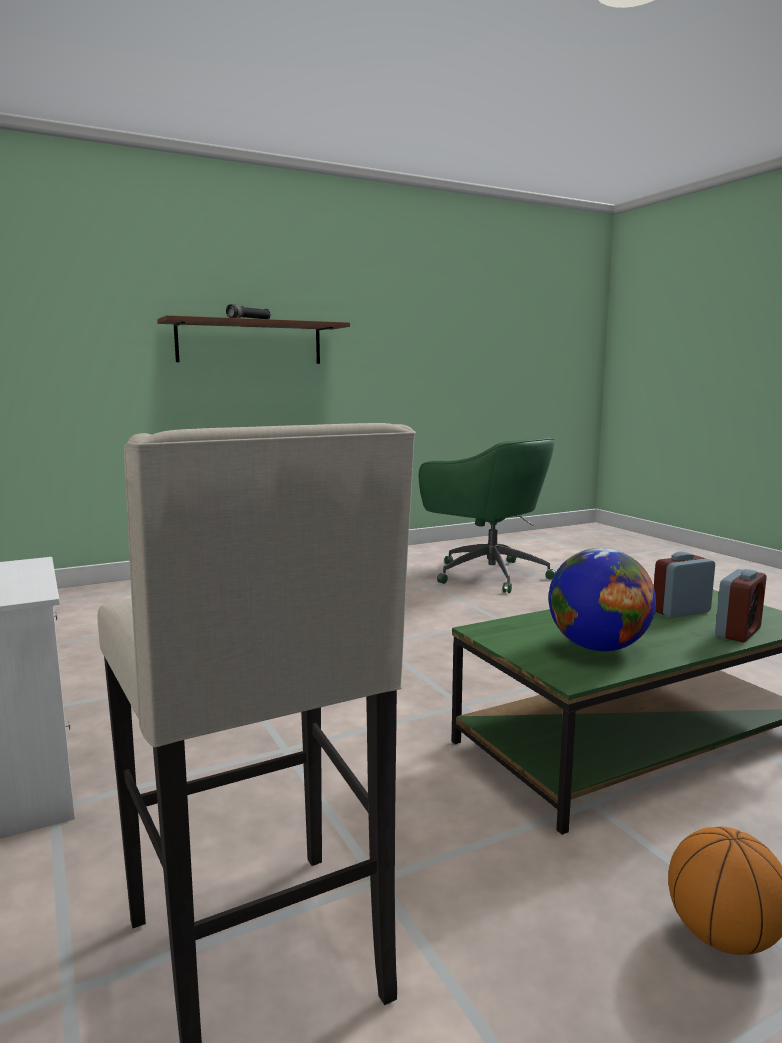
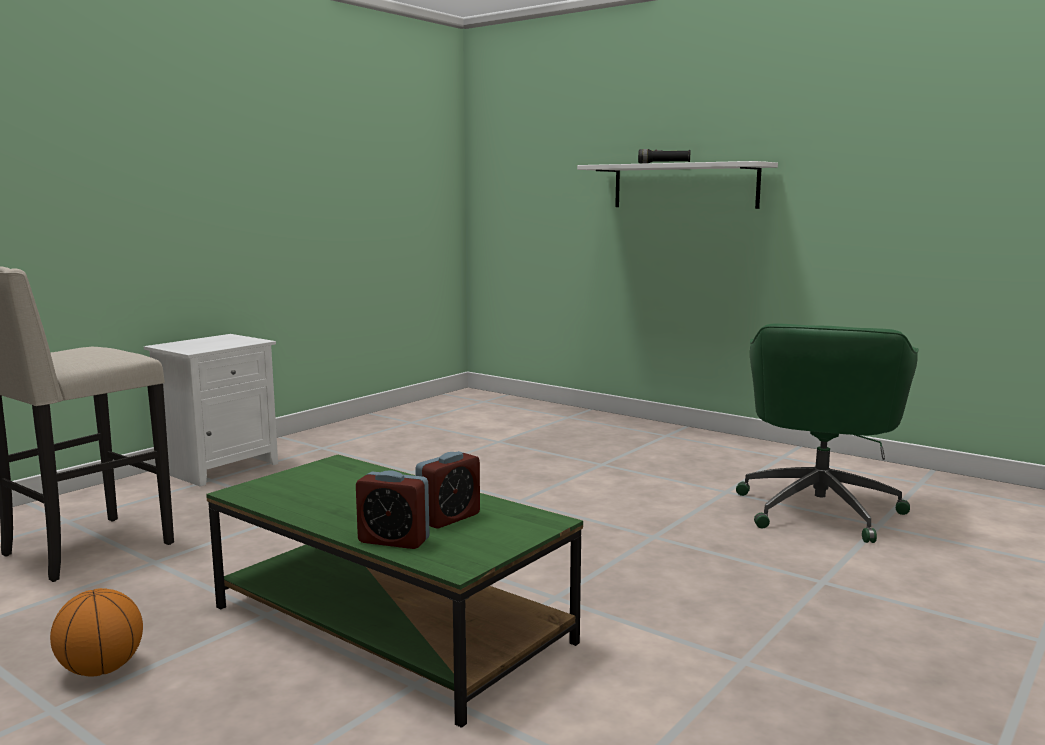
camera: 65 degrees right, 0 degrees up
brown shelf [157,315,350,364] -> white shelf [577,161,778,209]
globe [549,548,656,651] -> none
alarm clock [654,552,715,618] -> alarm clock turned 90 degrees clockwise [415,451,480,529]

